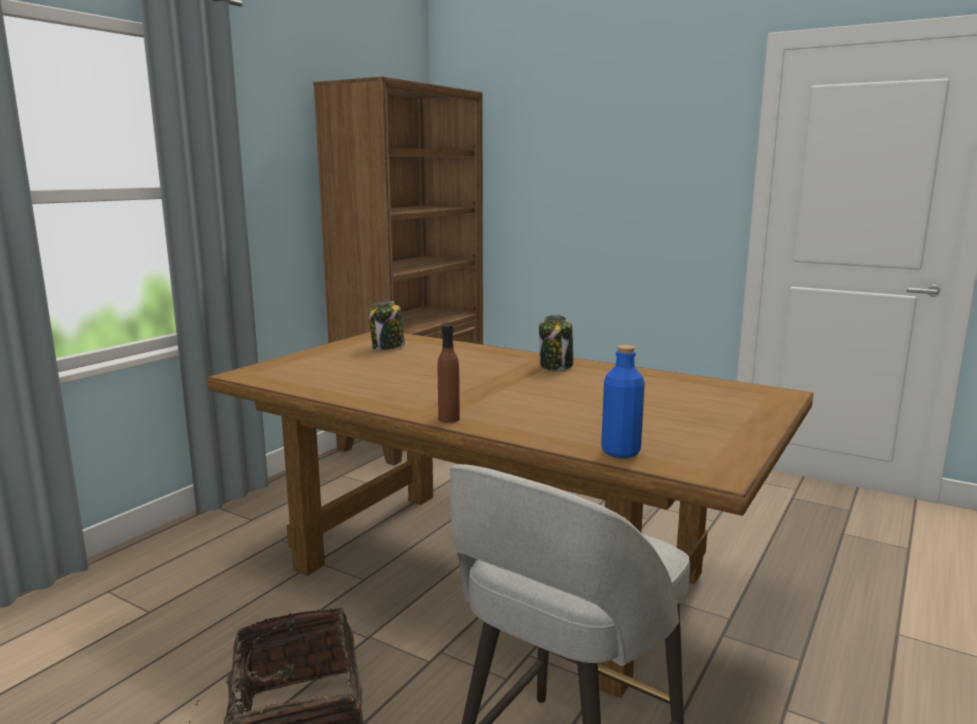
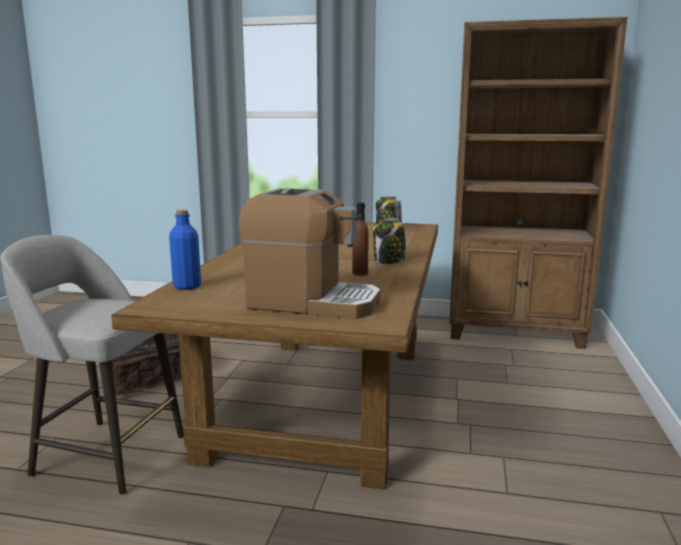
camera: 70 degrees right, 0 degrees up
brown bottle [438,324,460,423] -> brown bottle moved to [352,202,368,275]
none -> coffee machine [239,188,381,319]

